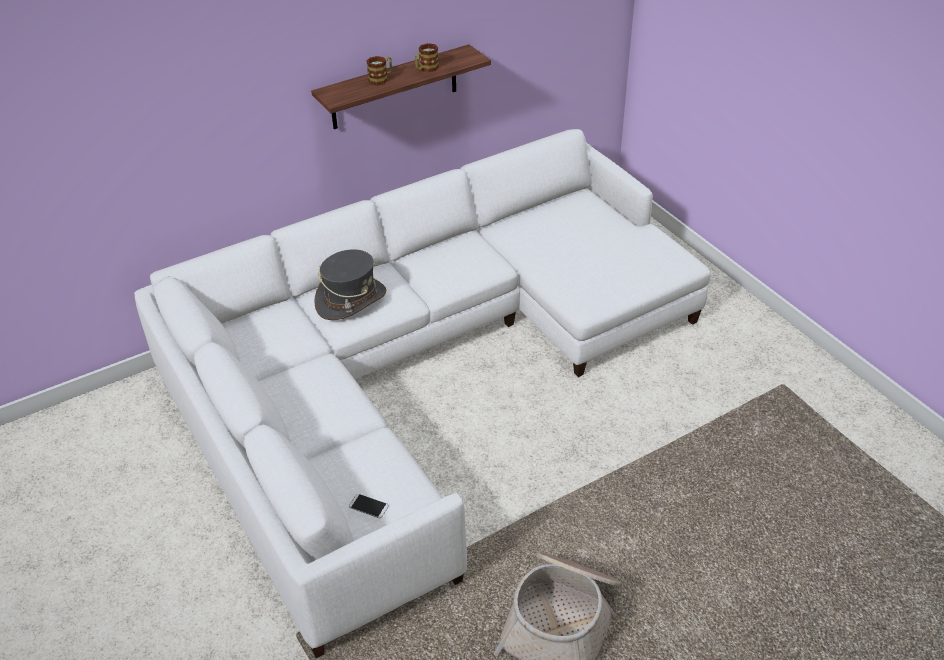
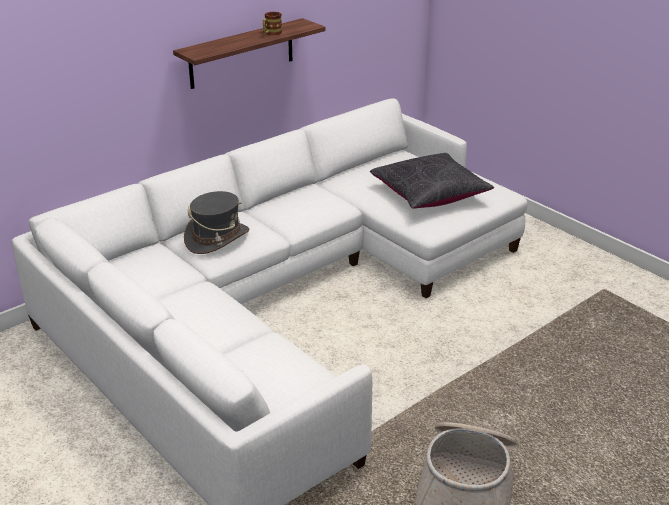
camera: 10 degrees left, 10 degrees down
phone [349,494,389,518] -> none
mug [367,56,392,86] -> none
none -> black pillow [370,153,494,209]

